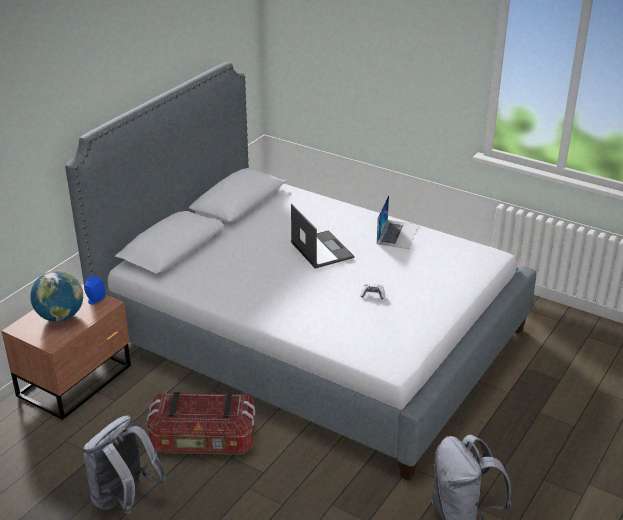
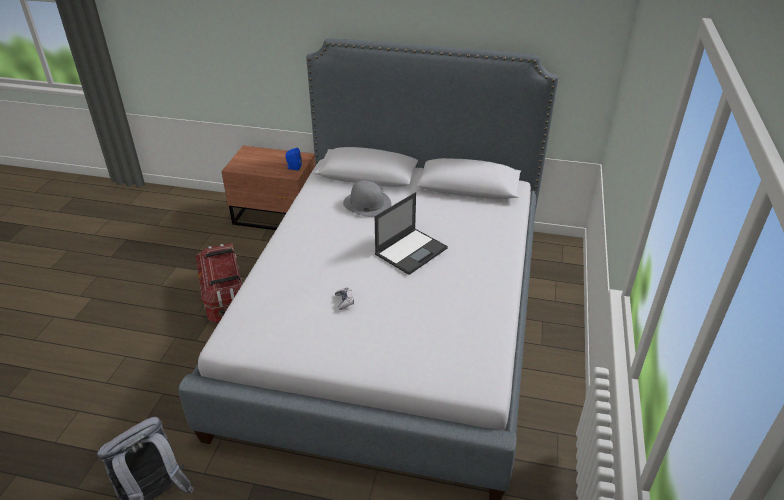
camera: 70 degrees right, 5 degrees up
globe [30,270,83,322] -> none
grey backpack [83,416,167,513] -> none
laptop [377,195,418,249] -> none
none -> grey hat [343,181,391,217]

